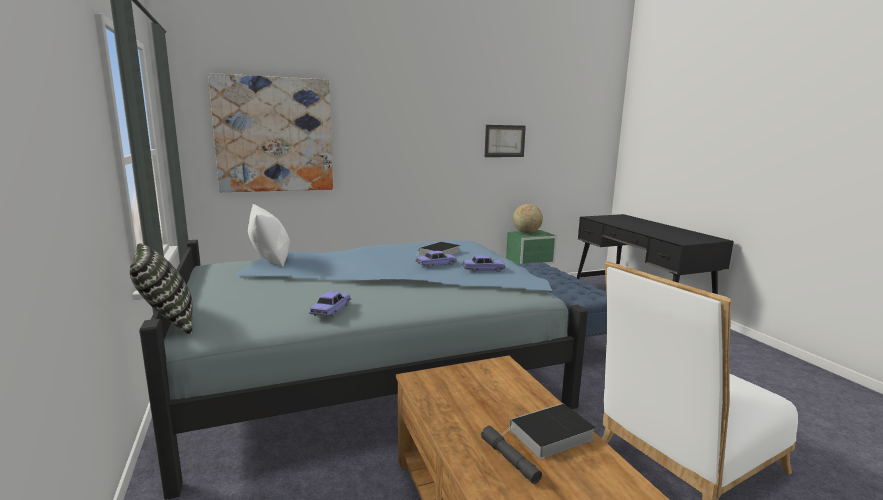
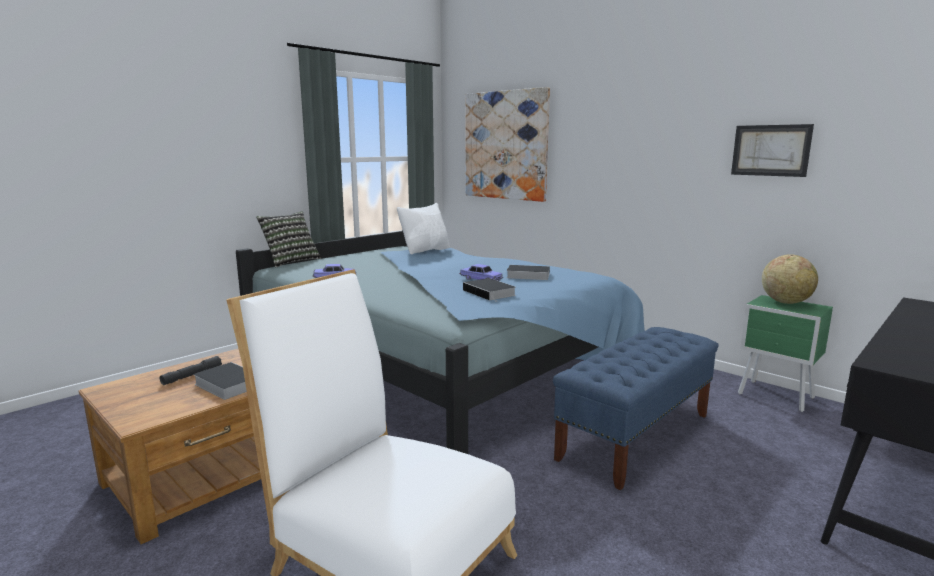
camera: 65 degrees right, 0 degrees up
toy car [462,255,505,272] -> book [463,278,516,302]

